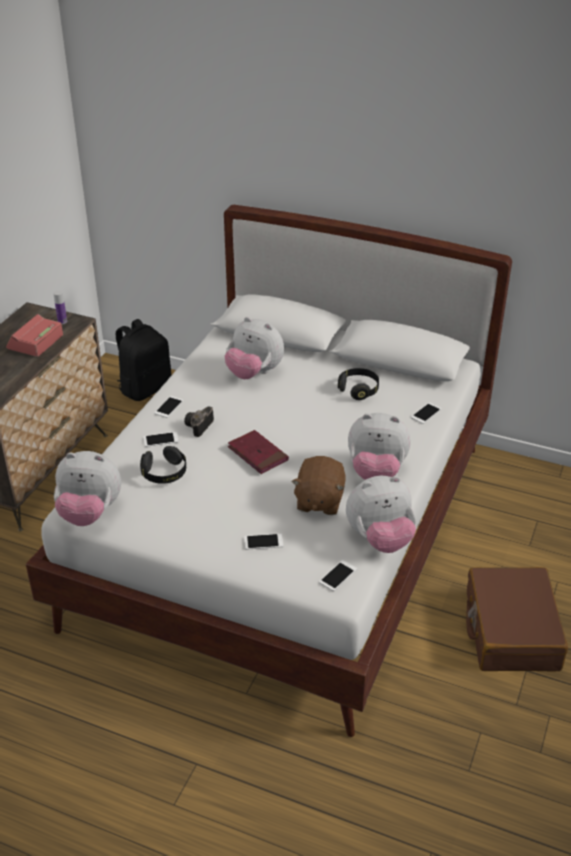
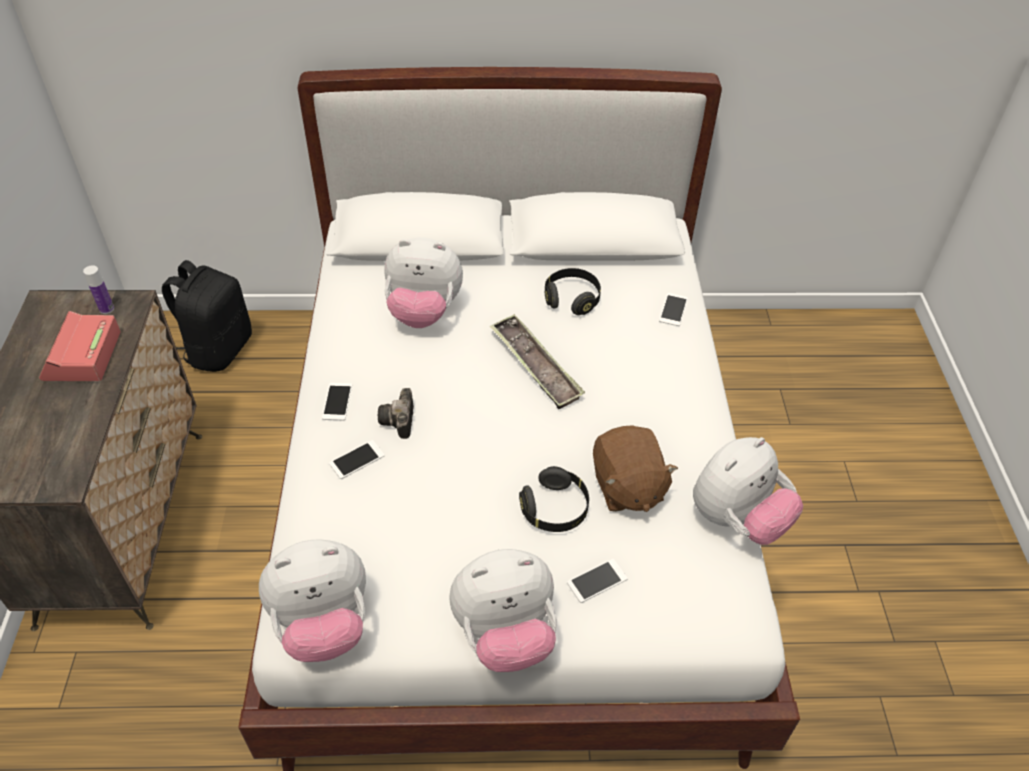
camera: 25 degrees left, 10 degrees up
black headphones [140,446,186,484] -> black headphones moved to [519,466,589,532]
red book [228,430,289,474] -> none
phone [319,560,357,591] -> none
plush toy [348,413,410,480] -> plush toy moved to [449,549,557,672]
brown suitcase [466,567,568,672] -> none
none -> tray [490,314,585,409]

